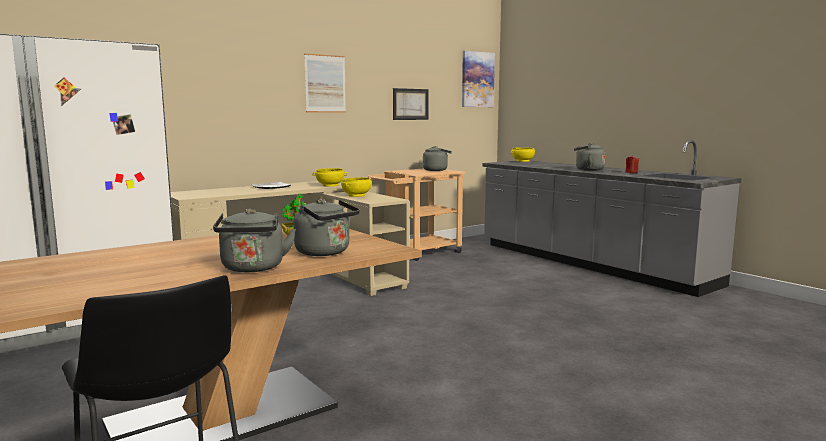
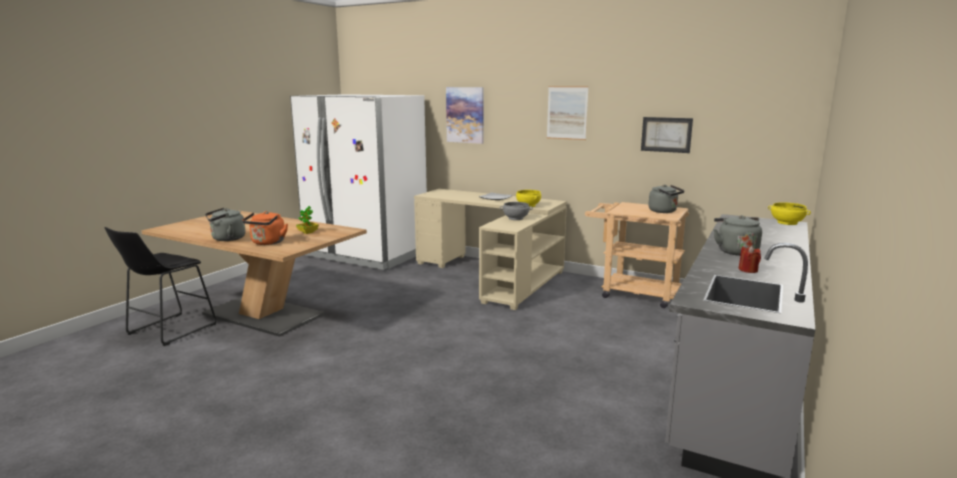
camera: 65 degrees right, 5 degrees up
grey kettle [293,199,360,256] -> orange kettle [242,211,288,245]
yellow bowl [341,177,372,197] -> grey bowl [500,202,533,220]
picture [462,51,495,107] -> picture moved to [446,87,484,144]

